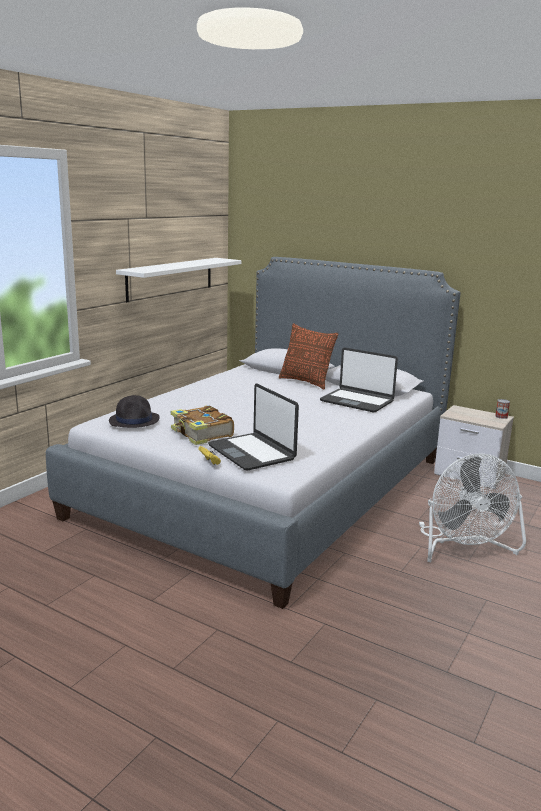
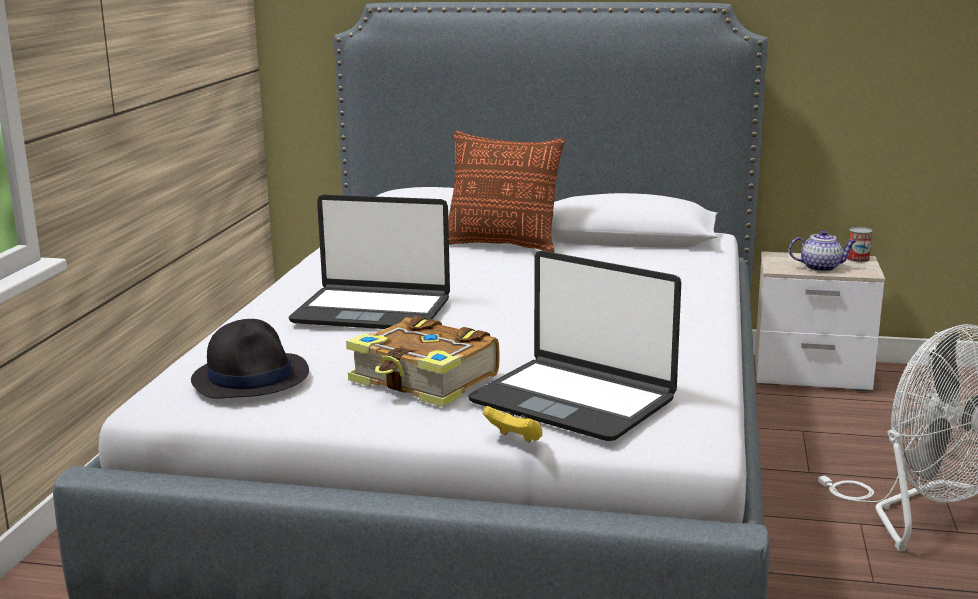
camera: 20 degrees left, 0 degrees up
white shelf [116,258,241,302] -> none
laptop [320,348,398,413] -> laptop moved to [289,195,450,329]
none -> teapot [789,230,856,272]

